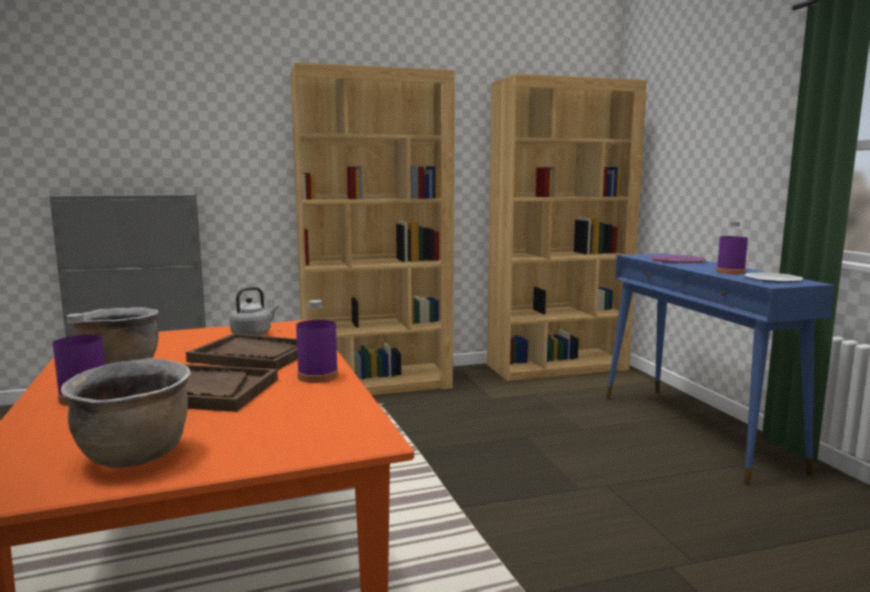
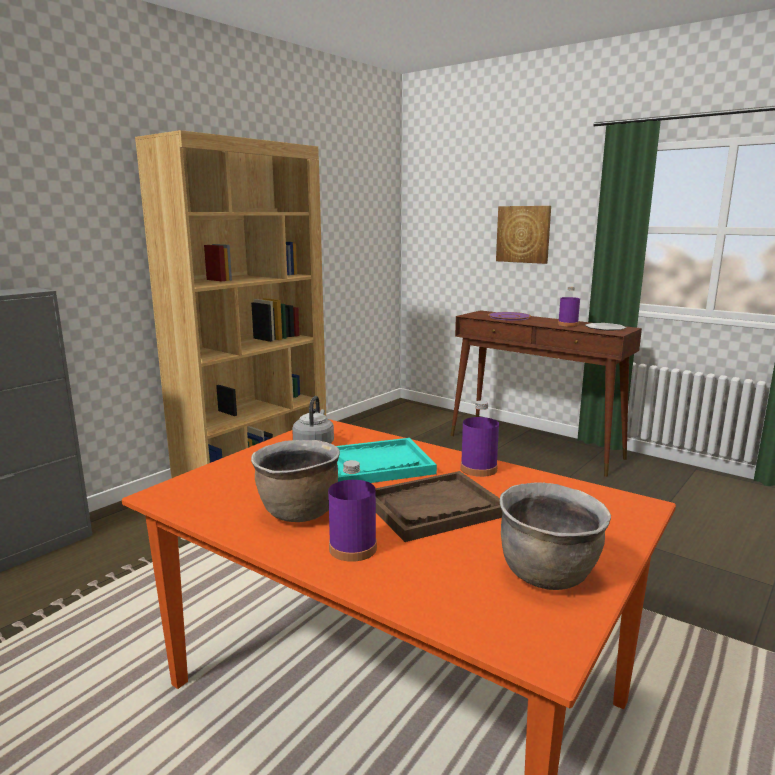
camera: 35 degrees left, 5 degrees up
brown tray [186,333,298,370] -> turquoise tray [337,438,437,483]
brown bookcase [487,74,647,381] -> none
blue console table [606,253,835,486] -> brown console table [451,310,642,477]
none -> picture [496,206,551,264]

